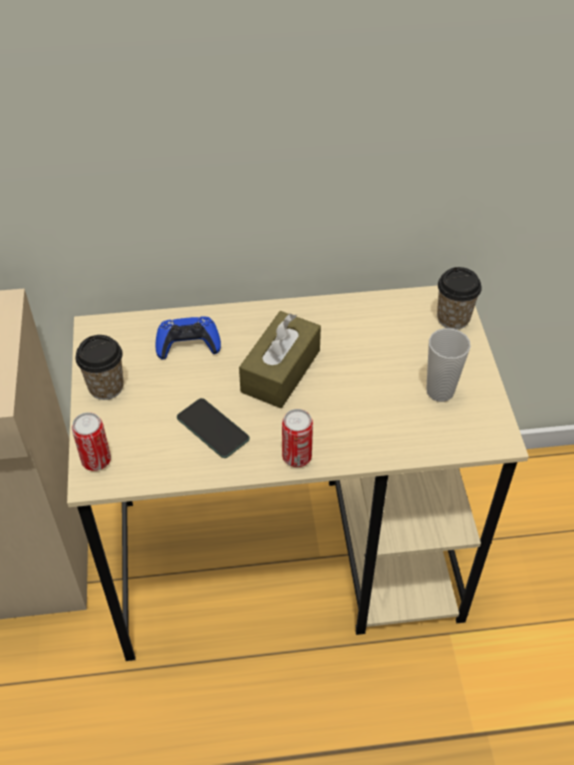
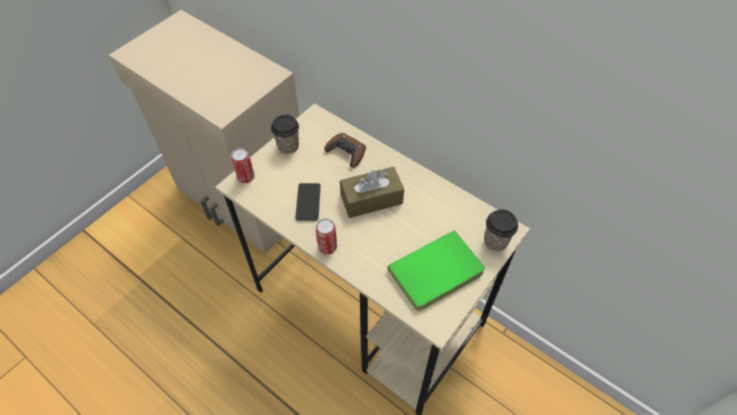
camera: 45 degrees right, 5 degrees up
blue game controller [155,316,221,359] -> brown game controller [324,133,366,168]
cup [426,328,471,402] -> green book [388,230,485,311]

